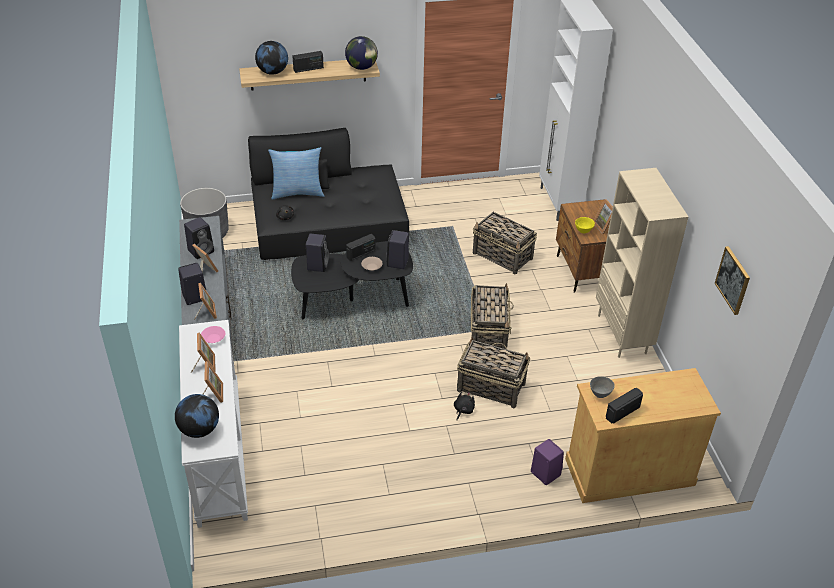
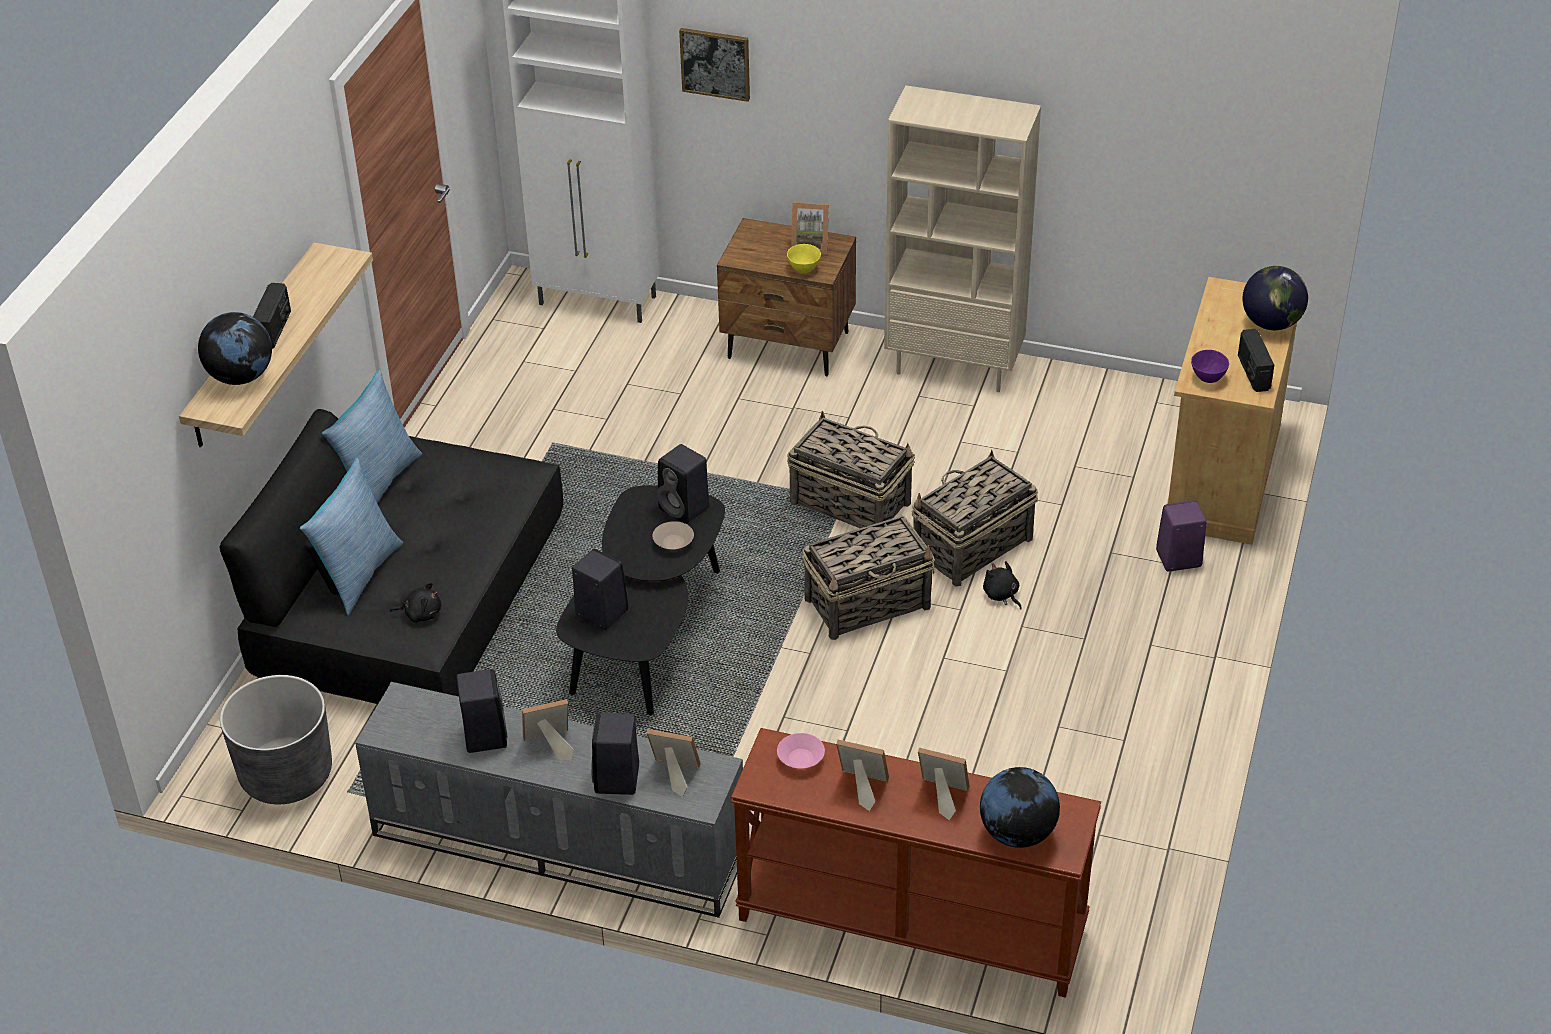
camera: 60 degrees left, 0 degrees up
white console table [179,320,248,528] -> brown console table [731,728,1101,998]
globe [345,36,378,70] -> globe moved to [1243,266,1308,330]
radio [346,234,376,261] -> none
basket [473,212,537,274] -> basket moved to [802,516,935,640]
grey bowl [590,376,615,398] -> purple bowl [1191,350,1229,383]
picture [715,246,750,315] -> picture moved to [679,28,750,102]
none -> pillow [322,370,422,504]

